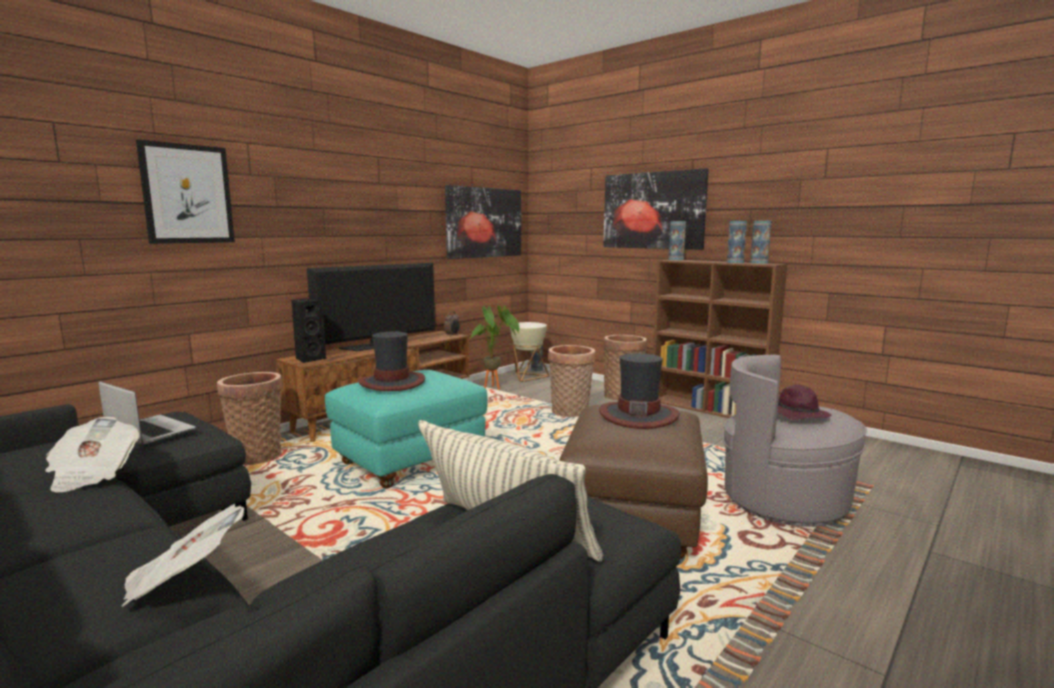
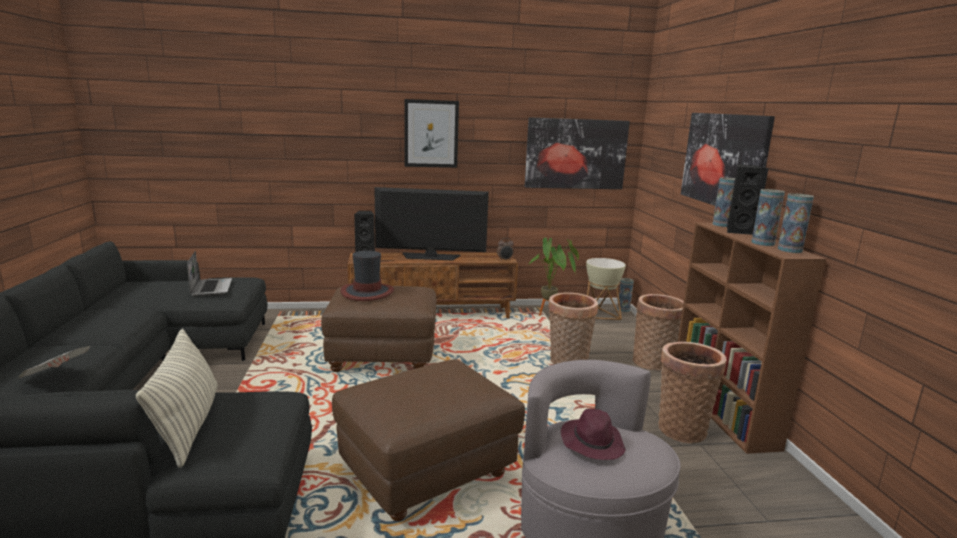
camera: 40 degrees right, 5 degrees up
newspaper [45,417,139,493] -> none
picture [136,140,235,244] -> picture moved to [404,99,459,168]
basket [217,372,282,465] -> basket moved to [658,342,726,443]
turquoise ottoman [325,370,488,488] -> brown ottoman [321,286,436,372]
hat [599,353,680,429] -> none
none -> black speaker [727,164,769,235]

